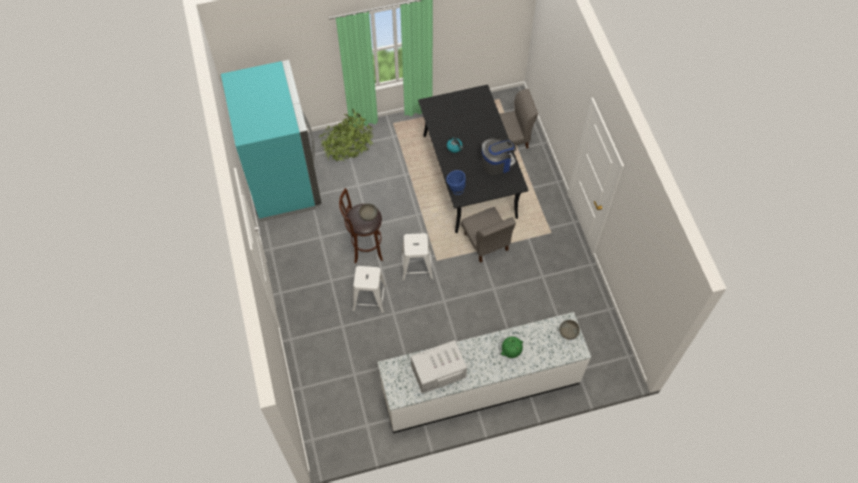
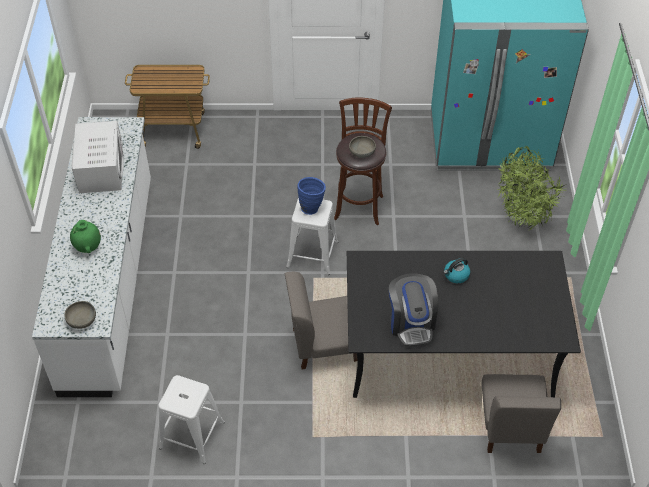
camera: 105 degrees right, 10 degrees down
white stool [352,266,387,313] -> white stool moved to [158,375,225,464]
blue vase [446,170,466,195] -> blue vase moved to [297,177,326,215]
none -> cart [125,65,210,149]

